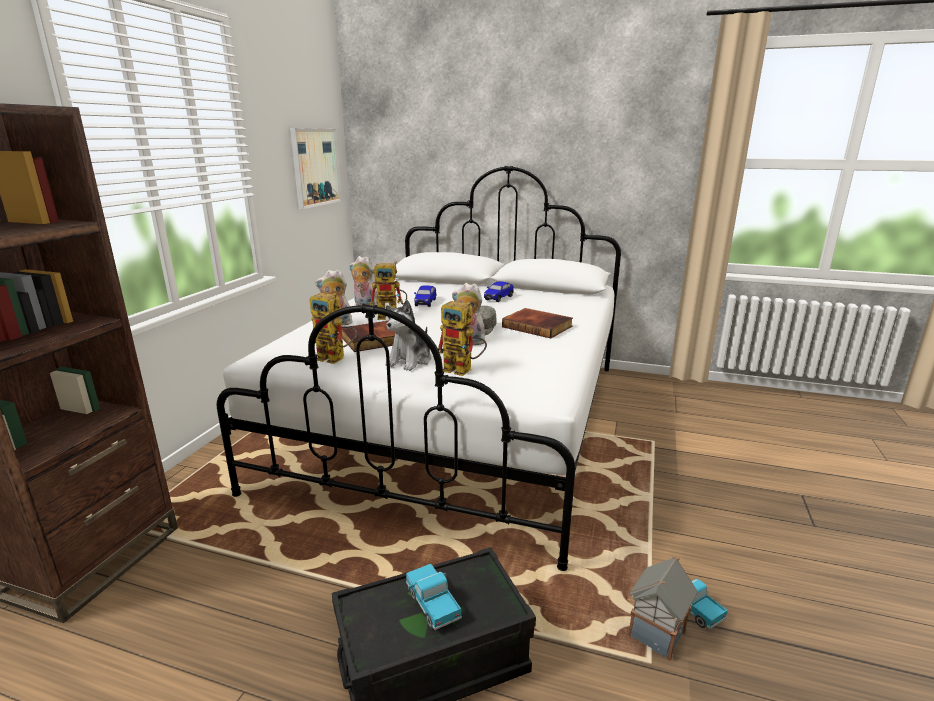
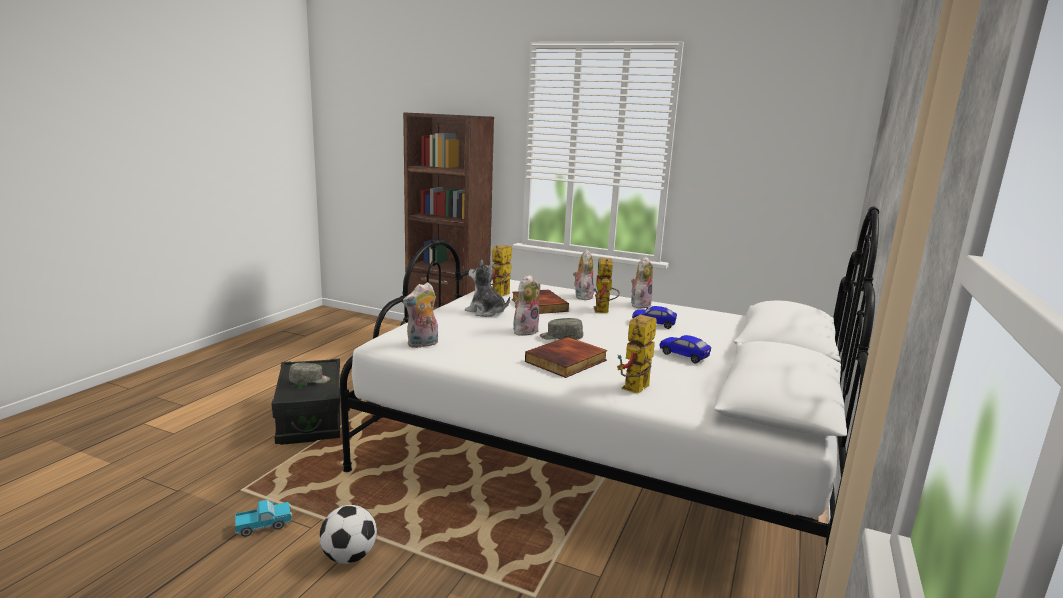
camera: 95 degrees right, 5 degrees down
picture [290,128,342,209] -> none
toy truck [406,564,462,630] -> grey cap [289,363,330,384]
toy robot [438,301,487,376] -> toy robot moved to [617,314,657,393]
toy house [628,556,698,661] -> none
none -> football [319,505,377,564]
none -> plush toy [403,282,438,348]

